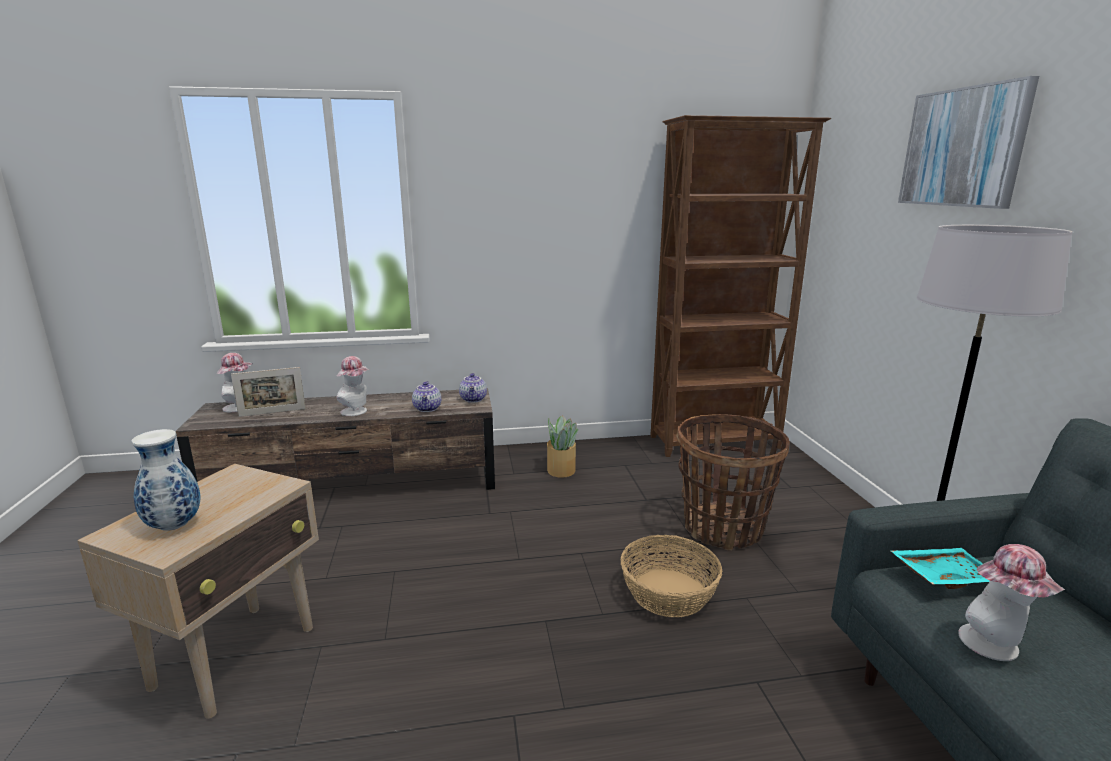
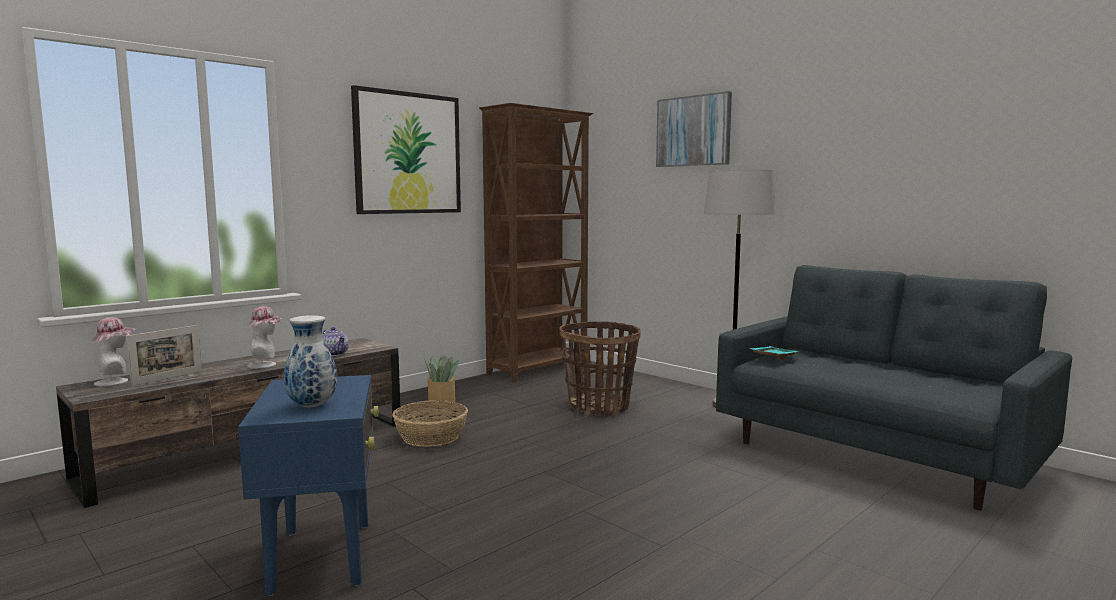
camera: 35 degrees left, 10 degrees down
beige side table [77,464,319,719] -> blue side table [238,375,379,596]
teapot [459,373,487,403] -> none
basket [621,535,722,618] -> basket moved to [392,400,468,447]
hat [958,544,1065,661] -> none
none -> picture [351,85,461,214]

